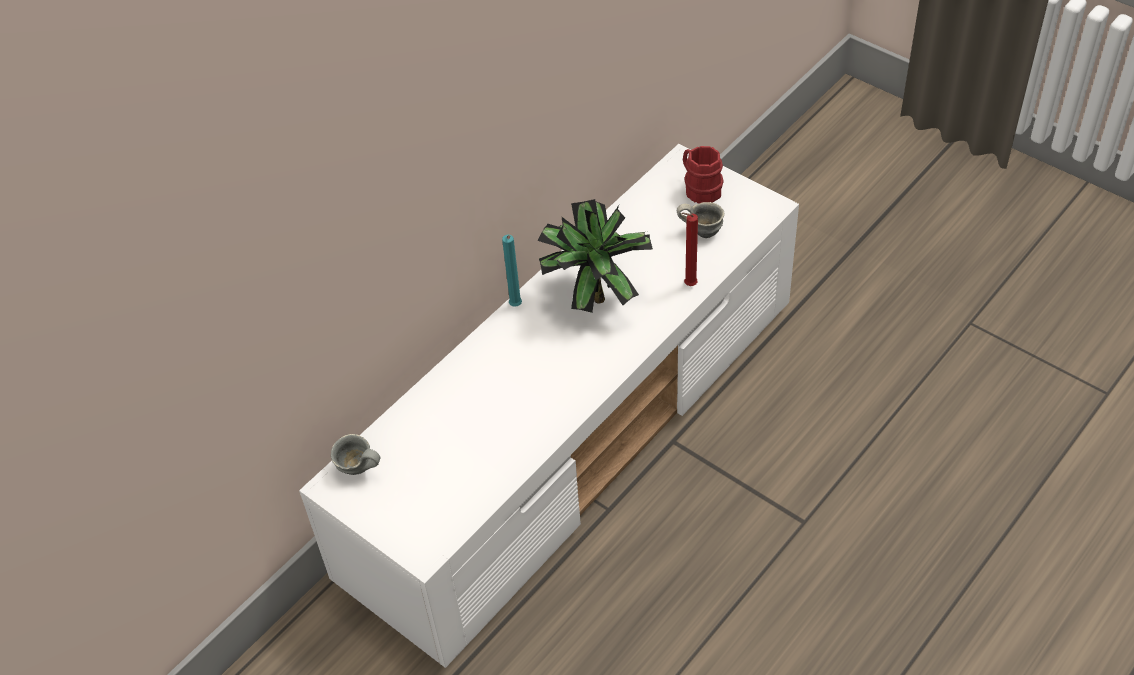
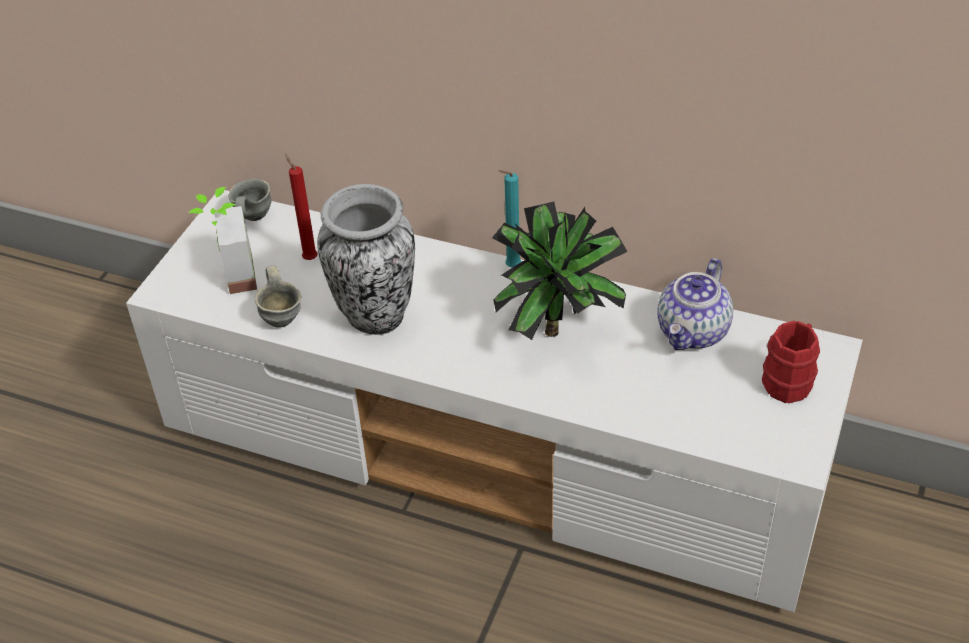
camera: 70 degrees right, 5 degrees down
grey mug [677,202,724,238] -> grey mug moved to [255,265,301,328]
red candle [682,213,698,286] -> red candle moved to [285,154,318,260]
none -> potted plant [188,187,257,294]
none -> vase [317,184,415,335]
none -> teapot [657,258,733,350]

